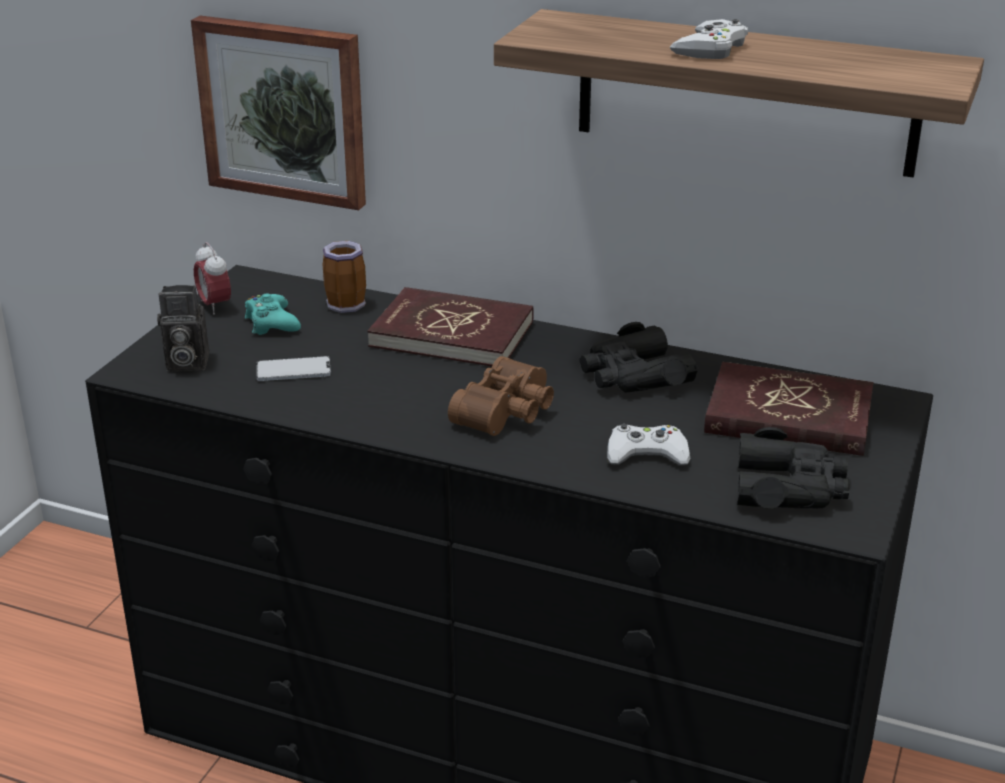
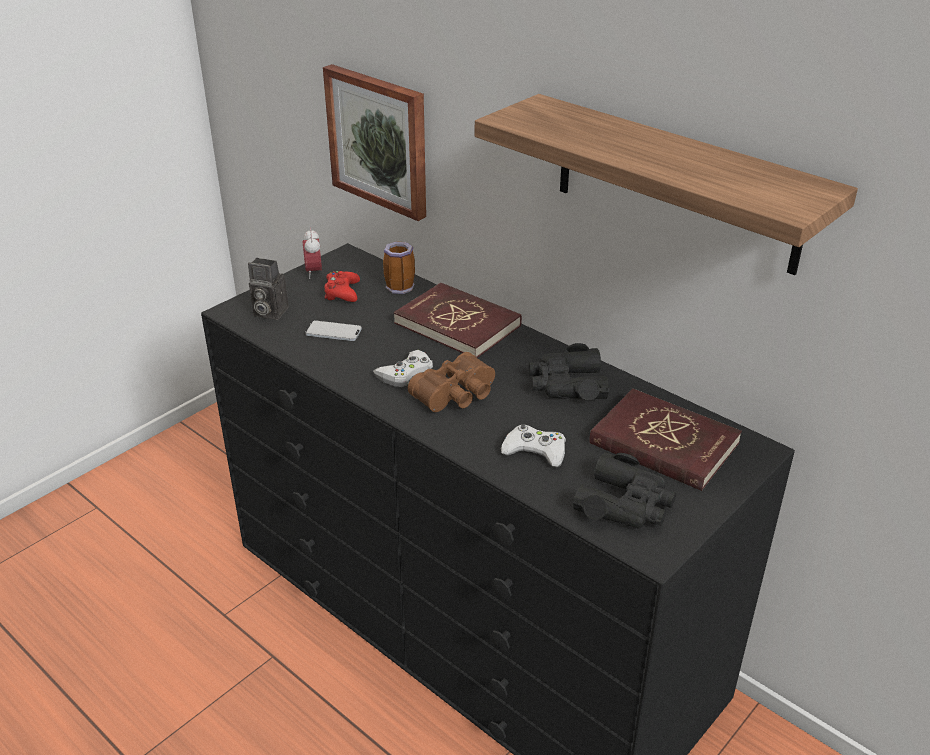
camera: 20 degrees right, 5 degrees up
turquoise game controller [245,293,301,335] -> red game controller [324,271,360,302]
white game controller [670,19,748,59] -> white game controller moved to [373,350,433,387]

